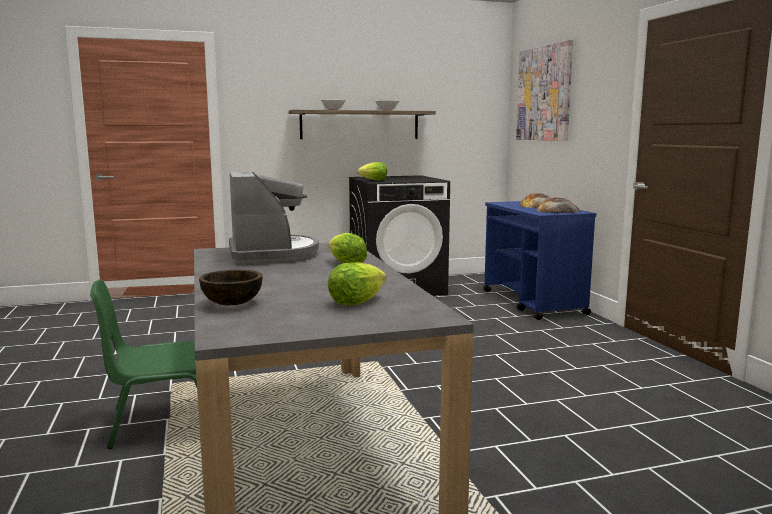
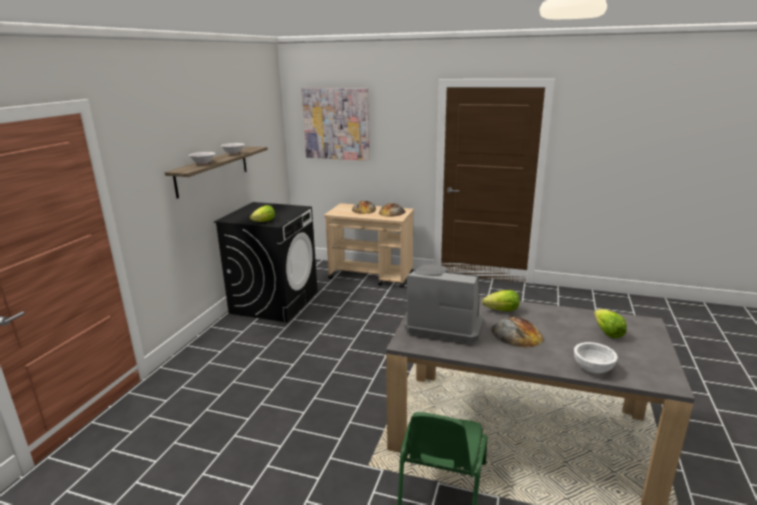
camera: 55 degrees left, 10 degrees up
brown bowl [199,270,263,305] -> white bowl [574,342,618,373]
blue cart [483,201,596,320] -> beige cart [324,203,414,288]
none -> bread [491,317,544,348]

